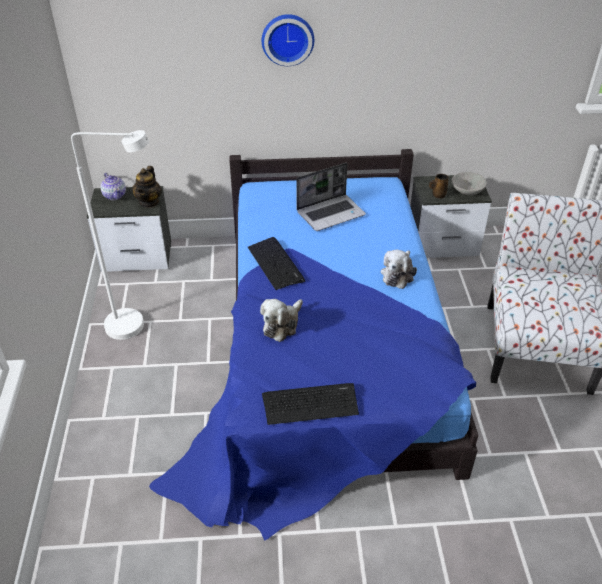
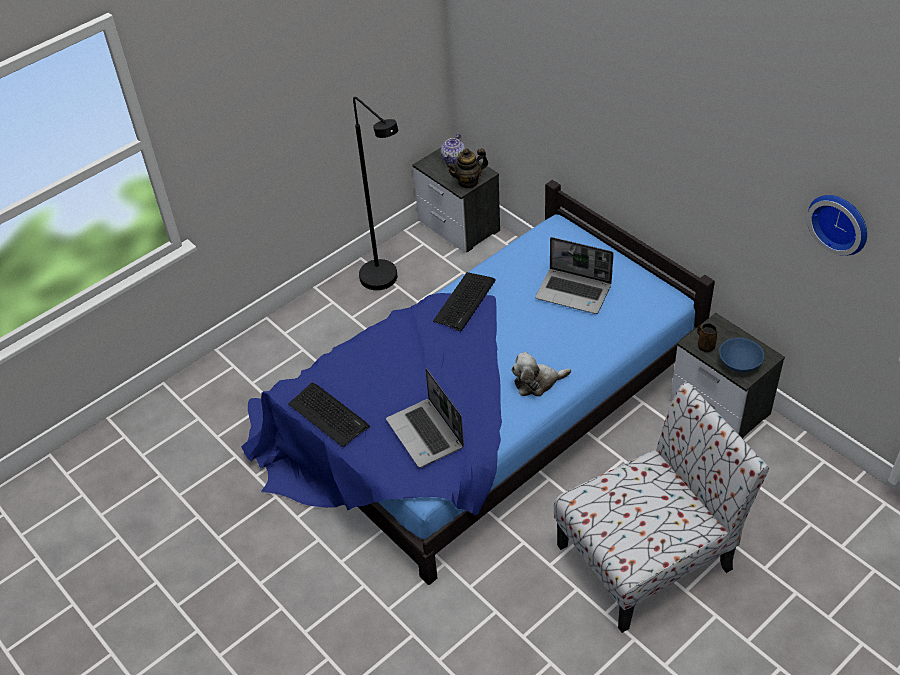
camera: 55 degrees right, 5 degrees up
white floor lamp [71,130,149,340] -> black floor lamp [353,97,398,290]
plush toy [260,299,303,342] -> none
wall clock [262,14,314,66] -> wall clock moved to [807,195,867,255]
grey bowl [452,172,487,195] -> blue bowl [719,337,765,372]
none -> laptop [386,368,464,468]

